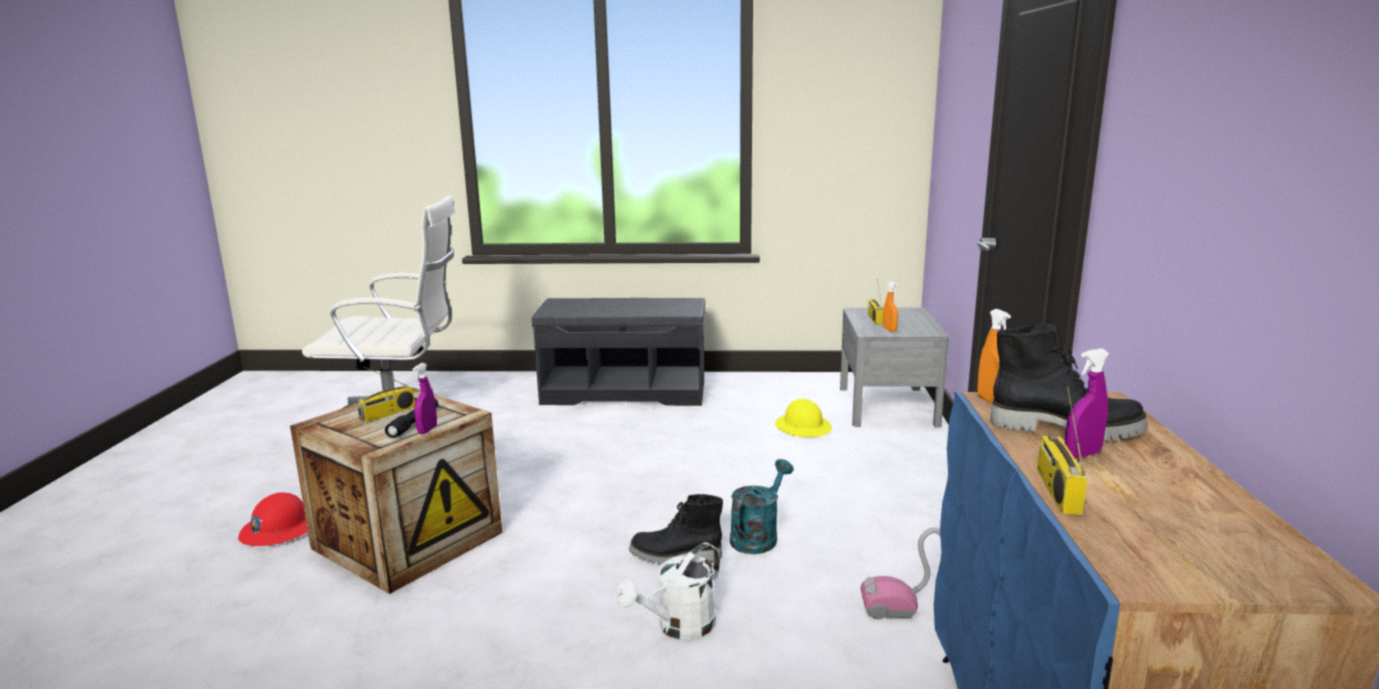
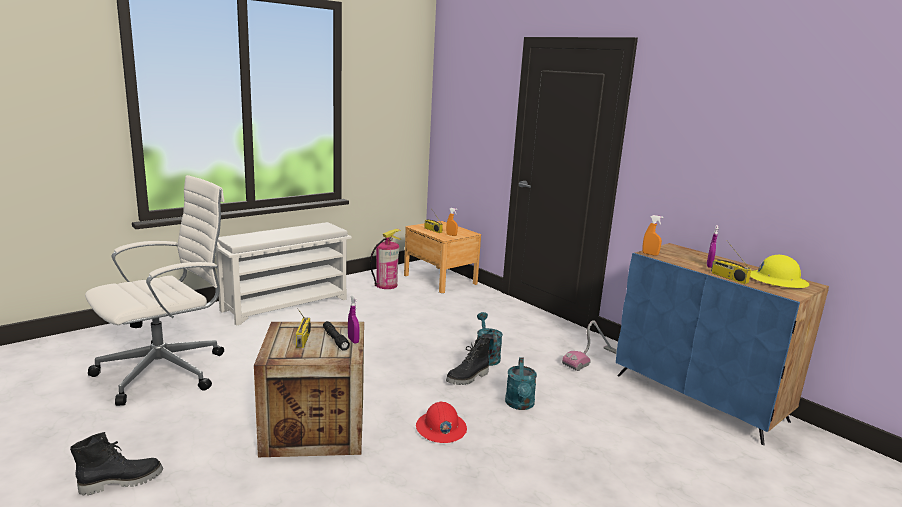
camera: 45 degrees left, 0 degrees up
red hard hat [238,492,308,546] -> red hard hat moved to [416,402,467,443]
grey bench [532,298,705,406] -> white shoe rack [216,222,352,326]
white watering can [616,542,720,640] -> turquoise watering can [505,357,537,410]
yellow hard hat [775,399,832,437] -> yellow hard hat moved to [750,255,809,288]
grey nightstand [840,308,949,427] -> brown nightstand [404,221,481,293]
black boot [990,324,1148,441] -> black boot moved to [70,432,163,496]
none -> fire extinguisher [370,229,401,289]

